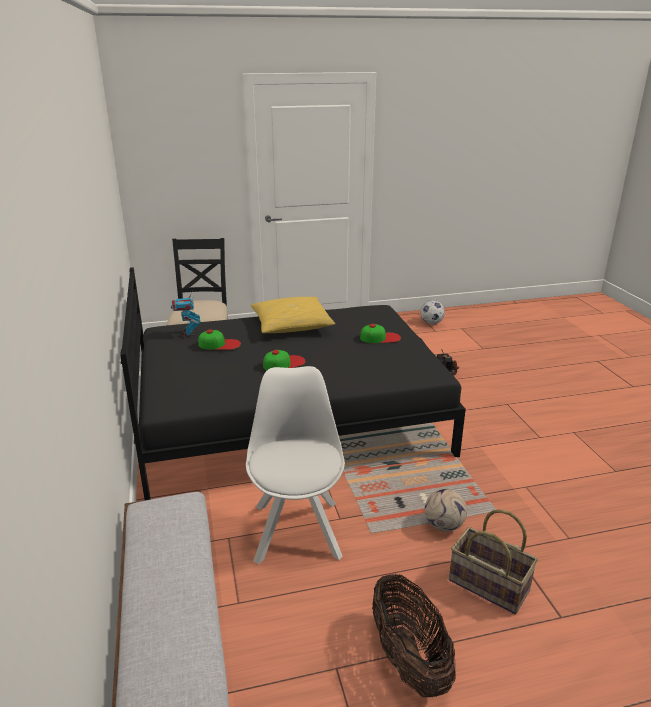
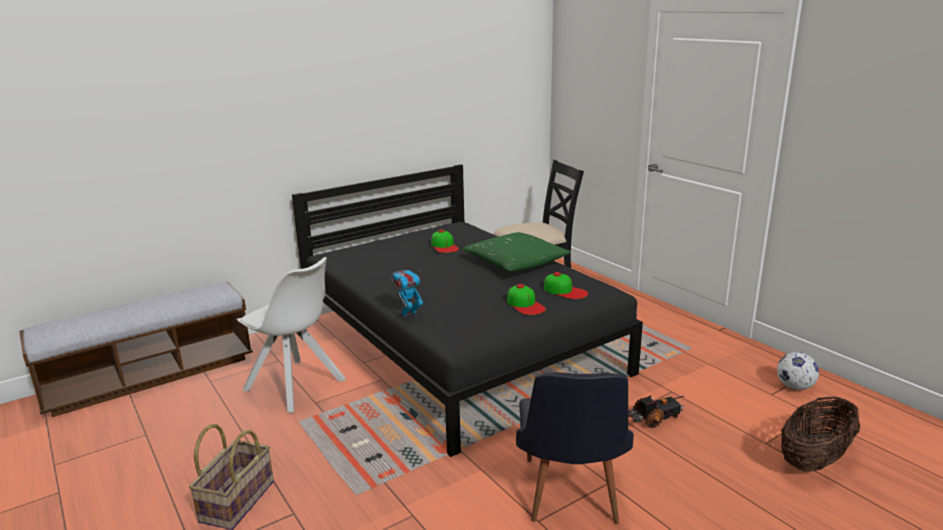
camera: 70 degrees right, 5 degrees down
toy robot [171,290,201,337] -> toy robot moved to [391,269,423,320]
white chair [246,366,345,564] -> white chair turned 60 degrees clockwise [237,257,345,413]
yellow pillow [251,297,335,333] -> green pillow [463,232,571,272]
cap [263,350,306,371] -> cap moved to [544,272,588,299]
basket [372,574,456,697] -> basket moved to [781,397,861,472]
football [425,489,467,532] -> none
none -> black chair [516,372,634,524]

